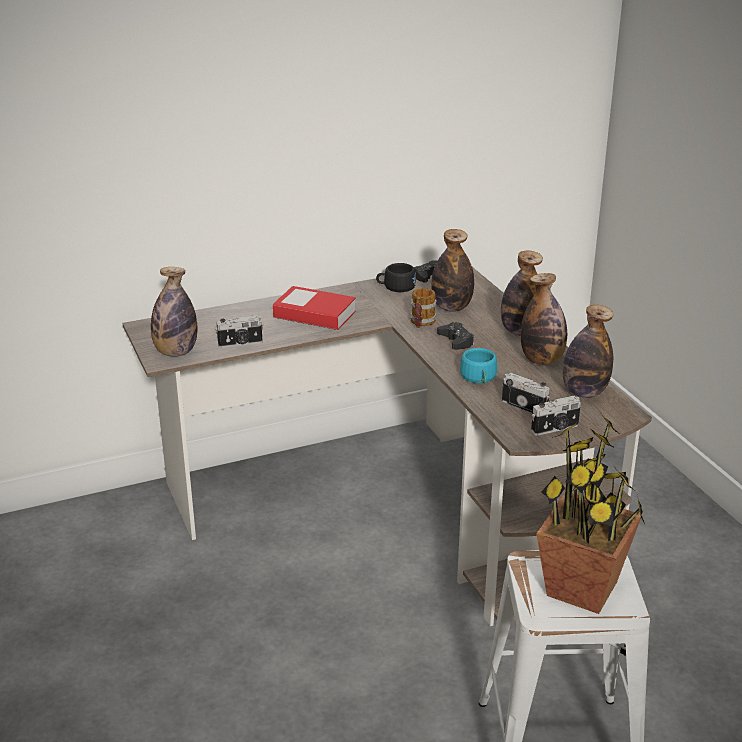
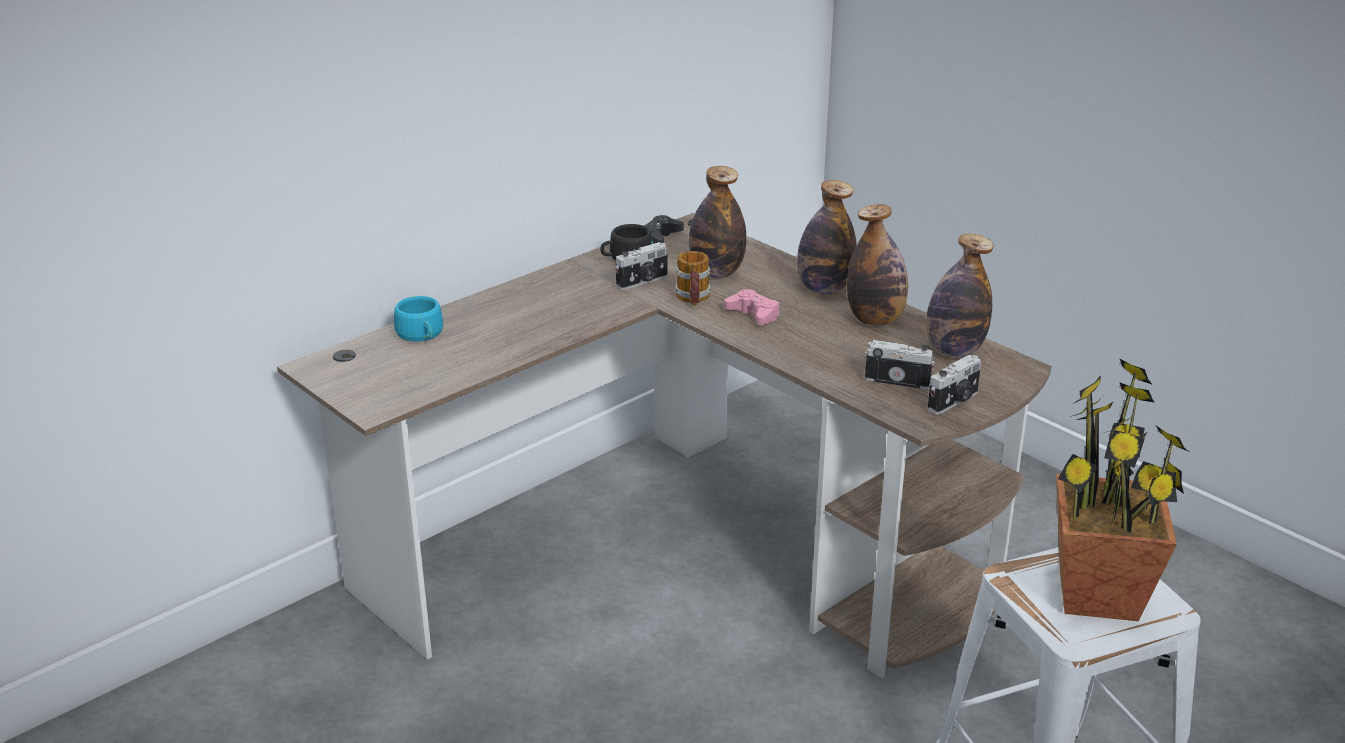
camera: 20 degrees left, 0 degrees up
bottle [151,267,197,356] -> none
camera [215,315,263,348] -> camera moved to [615,242,668,290]
book [273,286,356,330] -> none
black game controller [437,322,474,350] -> pink game controller [724,289,779,325]
turquoise cup [460,348,497,383] -> turquoise cup moved to [394,296,443,342]

